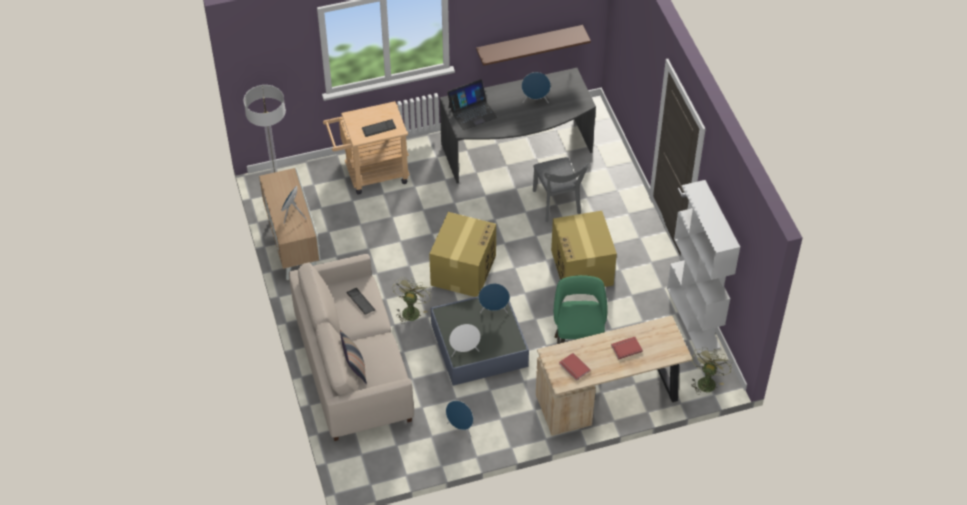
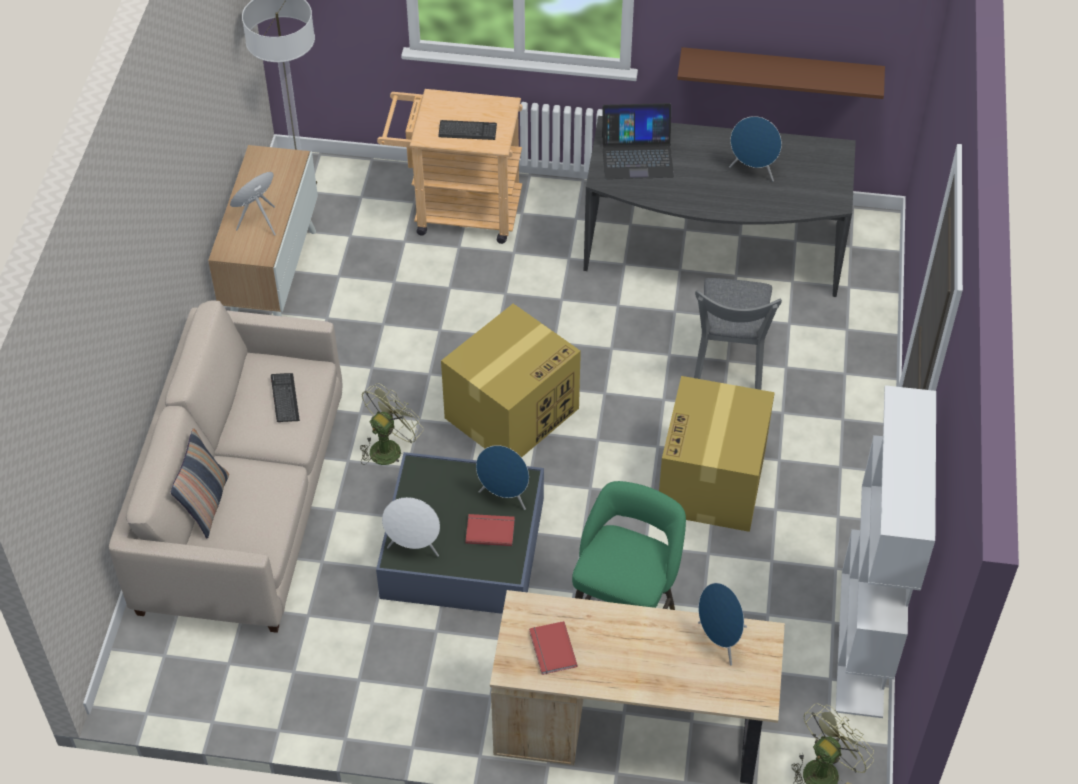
camera: 25 degrees right, 0 degrees up
blue speaker [446,400,473,437] -> blue speaker moved to [698,583,747,666]
red book [611,337,643,360] -> red book moved to [466,514,515,546]

